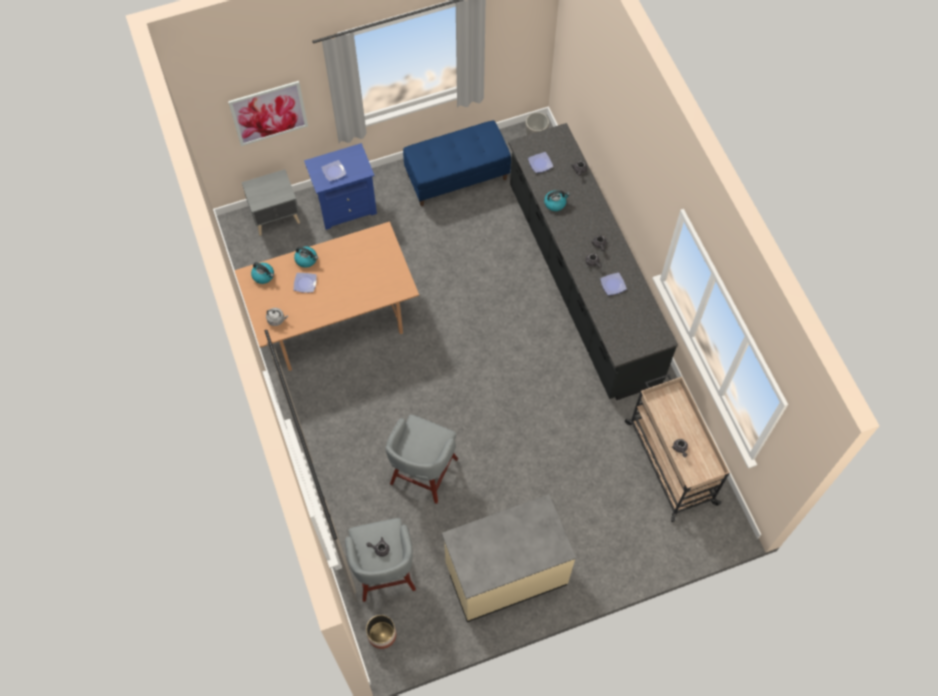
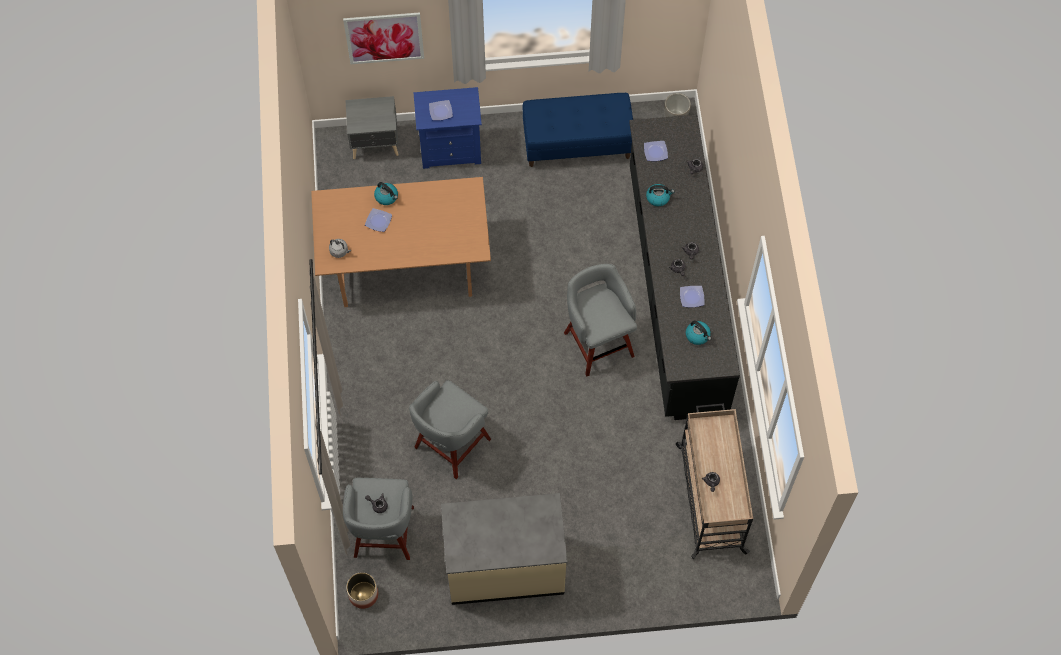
camera: 15 degrees right, 0 degrees up
kettle [251,262,274,284] -> kettle moved to [686,321,712,345]
none -> grey stool [564,264,637,377]

